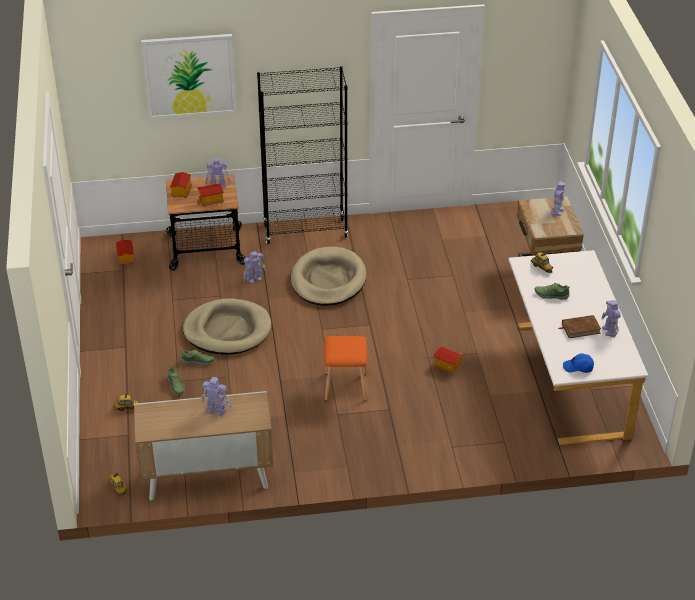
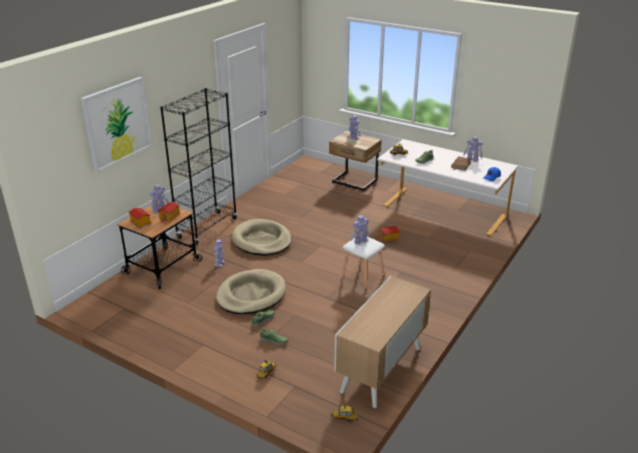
camera: 50 degrees left, 10 degrees down
toy house [116,239,135,266] -> none
toy robot [201,377,231,416] -> toy robot moved to [351,215,369,245]
orange stool [324,336,367,401] -> white stool [341,237,385,290]

